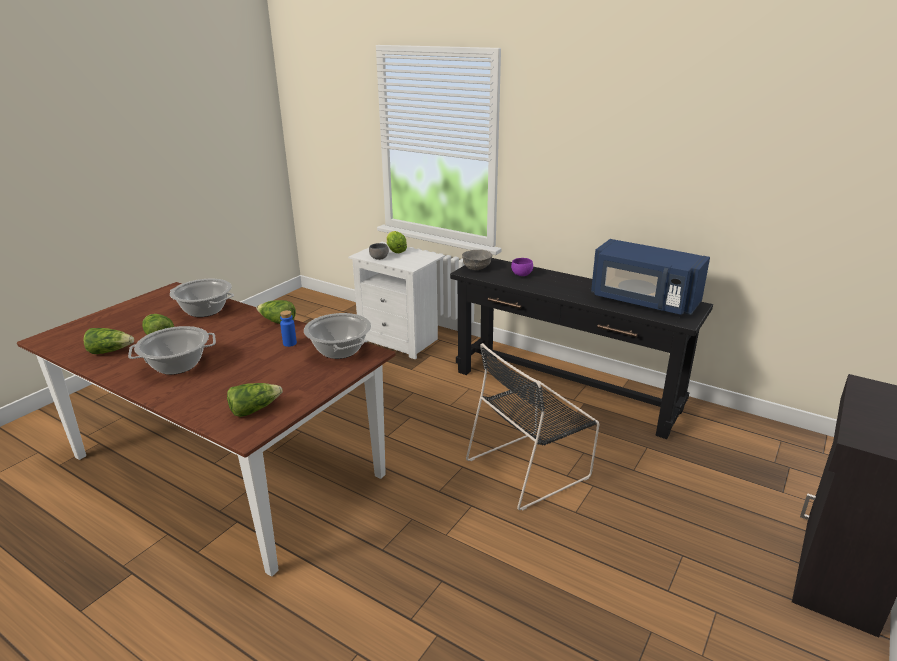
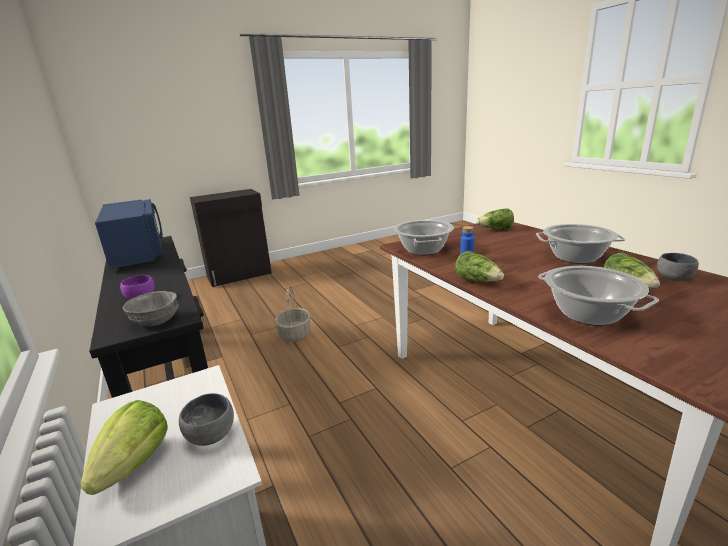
camera: 150 degrees left, 5 degrees down
lettuce [84,328,134,354] -> grey bowl [657,253,699,281]
black chair [466,343,600,511] -> basket [275,285,311,342]

